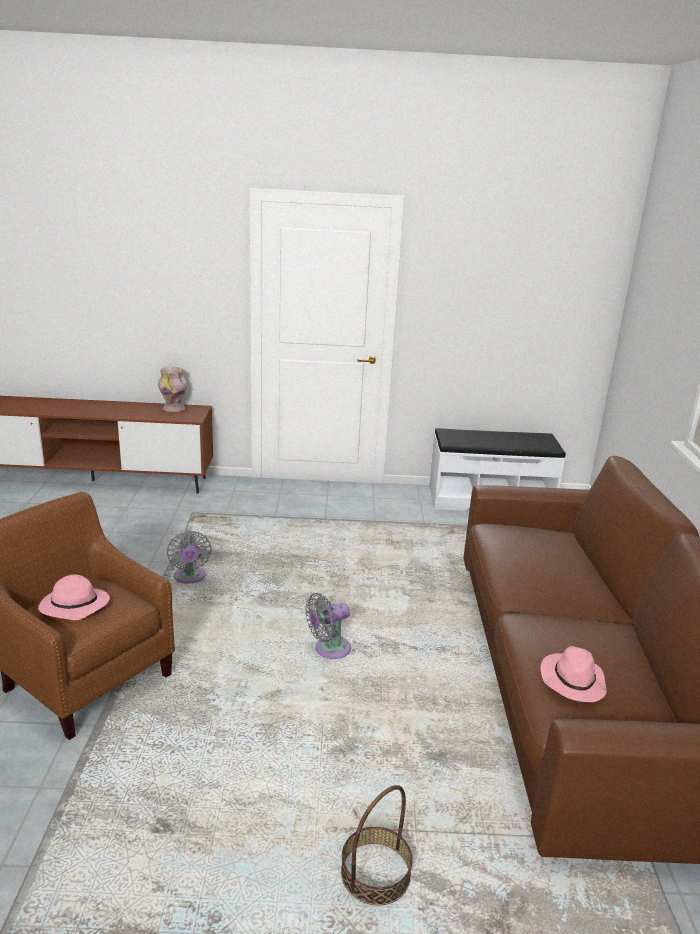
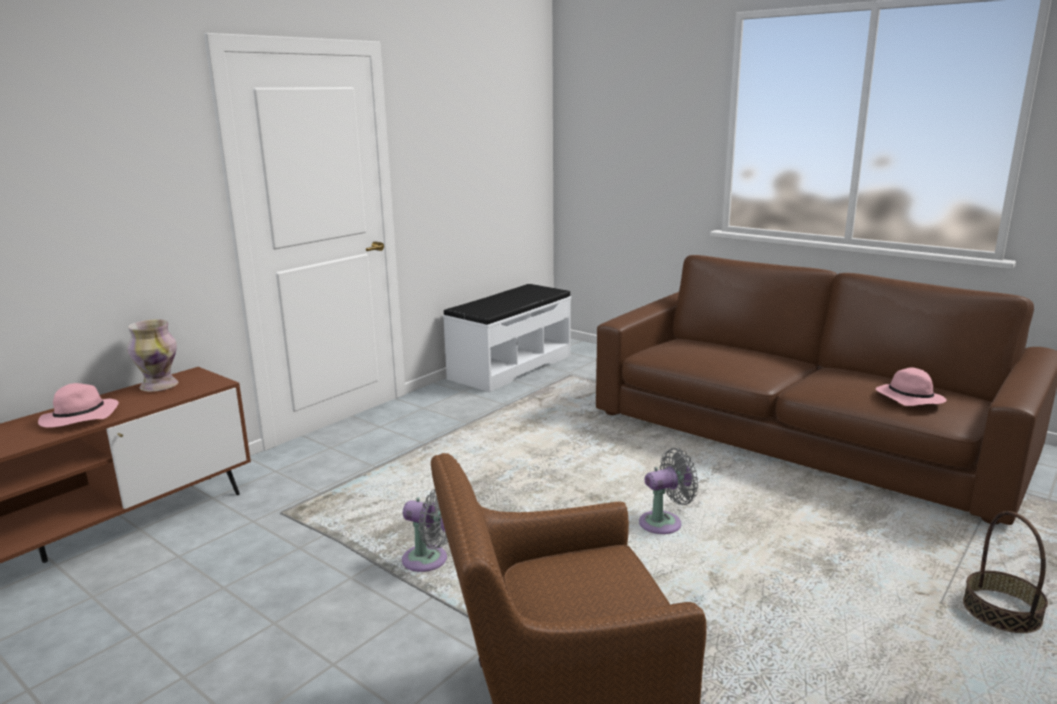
camera: 50 degrees left, 5 degrees down
pink hat [38,575,110,620] -> pink hat moved to [38,383,119,428]
grey fan [305,593,351,659] -> grey fan turned 120 degrees counterclockwise [639,448,698,534]

